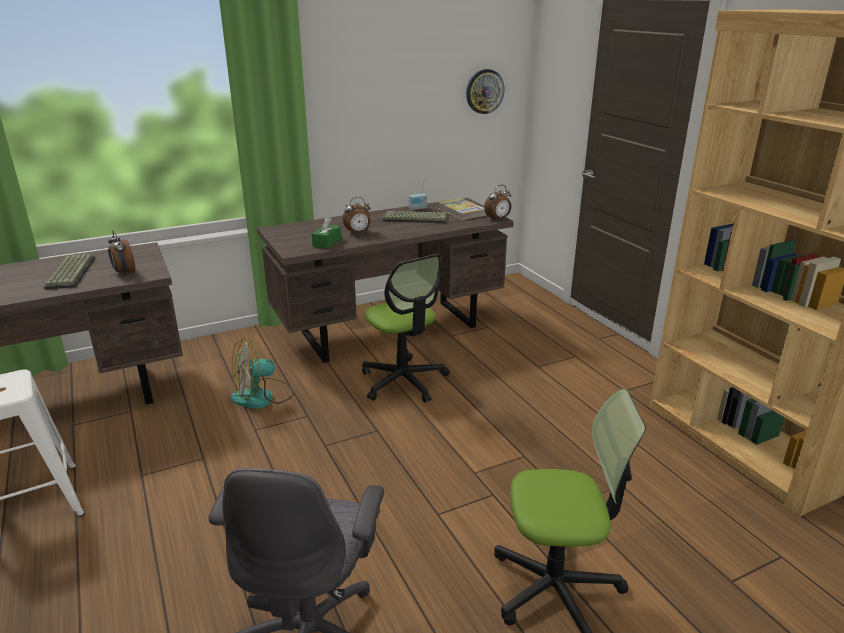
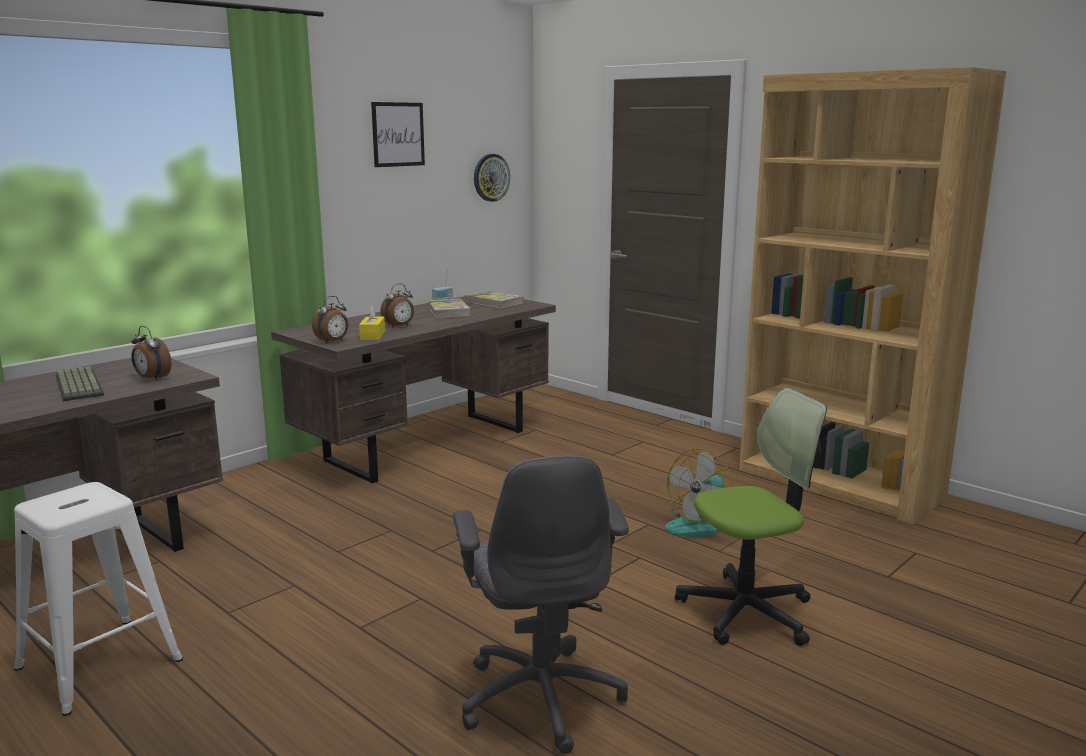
camera: 20 degrees left, 10 degrees down
fan [231,338,294,409] -> fan moved to [665,448,734,537]
green tissue box [312,217,341,249] -> yellow tissue box [359,305,385,340]
office chair [362,254,449,403] -> none
keyboard [382,211,447,223] -> book [428,299,471,318]
alarm clock [484,185,512,220] -> alarm clock moved to [312,296,348,343]
none -> picture [371,102,425,167]

